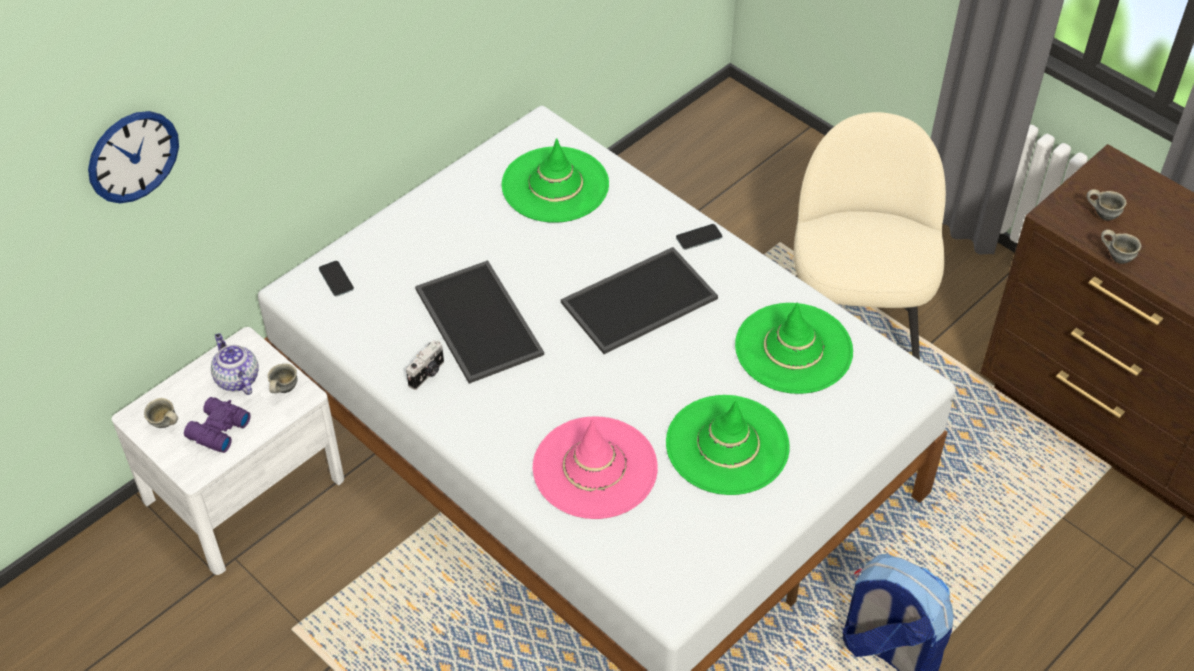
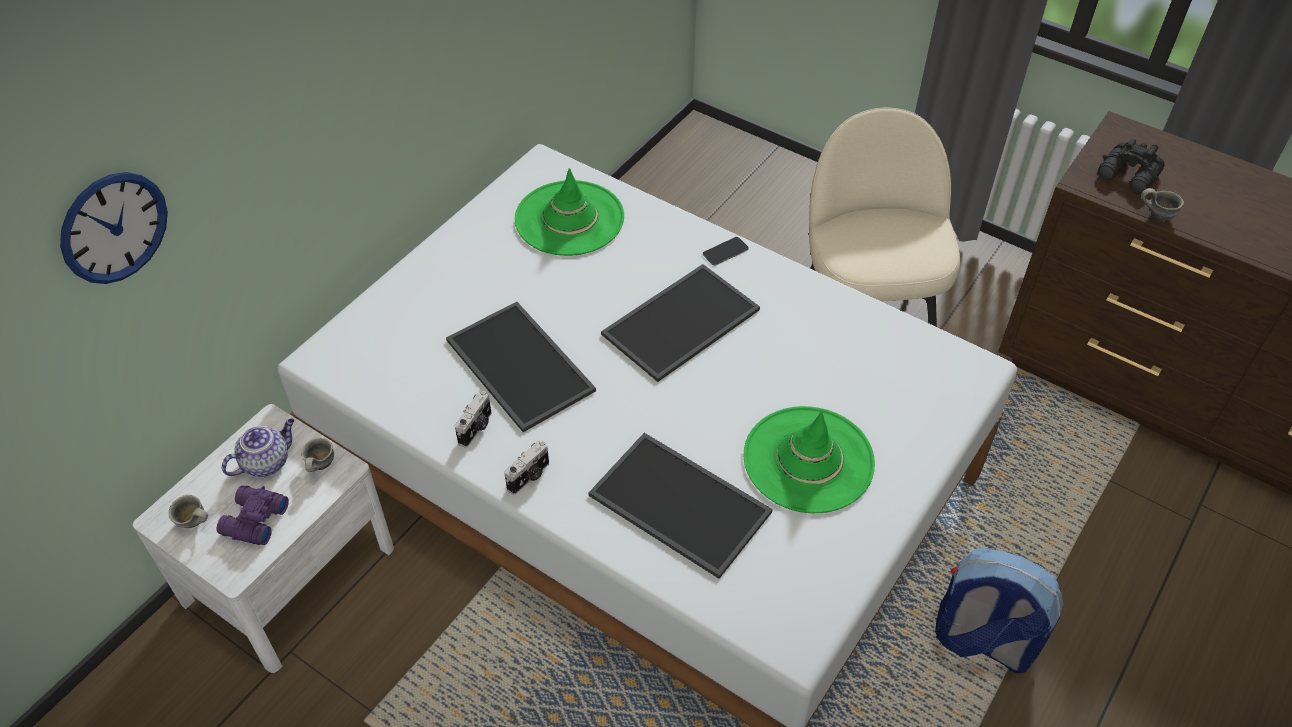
camera: 10 degrees left, 0 degrees up
teapot [211,333,259,395] -> teapot turned 90 degrees clockwise [222,418,295,477]
phone [319,261,354,297] -> none
pink hat [533,417,658,519] -> tray [589,433,773,579]
green hat [735,303,853,394] -> none
grey mug [1087,189,1127,221] -> black binoculars [1098,139,1164,194]
none -> camera [504,440,549,495]

